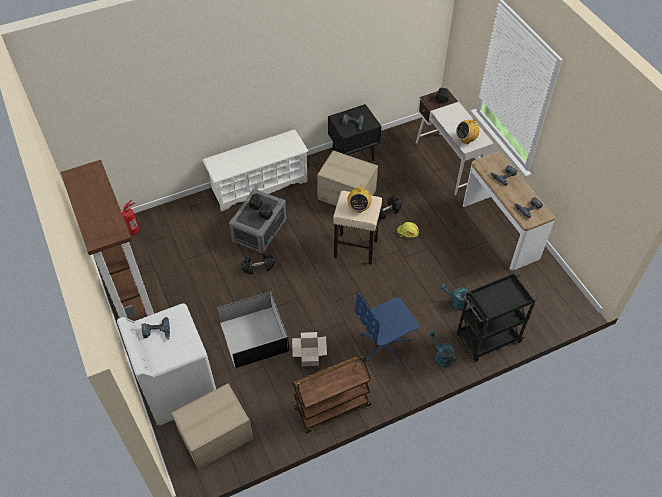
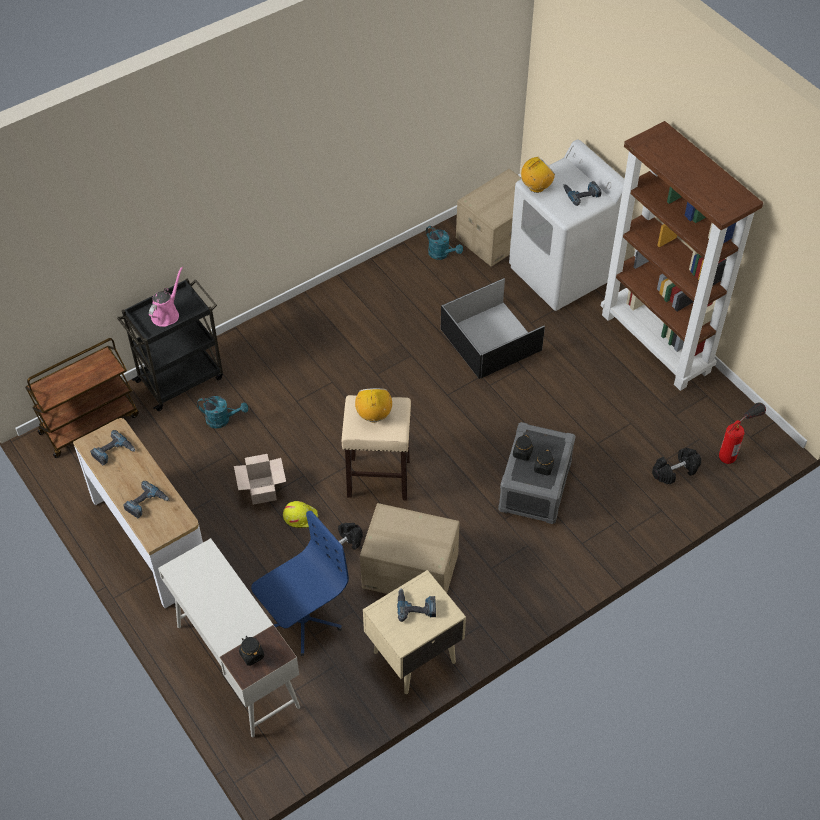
camera: 170 degrees right, 0 degrees up
white shoe rack [203,130,308,211] -> none
black dumbbell [241,253,275,275] -> black dumbbell moved to [652,448,701,484]
cardboard box [292,332,327,366] -> cardboard box moved to [234,454,286,505]
brown cart [293,356,371,433] -> brown cart moved to [25,338,139,458]
black nightstand [328,104,382,161] -> beige nightstand [363,570,466,694]
blue office chair [355,292,419,365] -> blue office chair moved to [251,511,349,656]
turquoise watering can [428,331,456,367] -> turquoise watering can moved to [426,226,463,260]
radio [456,117,479,144] -> radio moved to [521,157,555,193]
none -> pink watering can [149,267,183,327]

